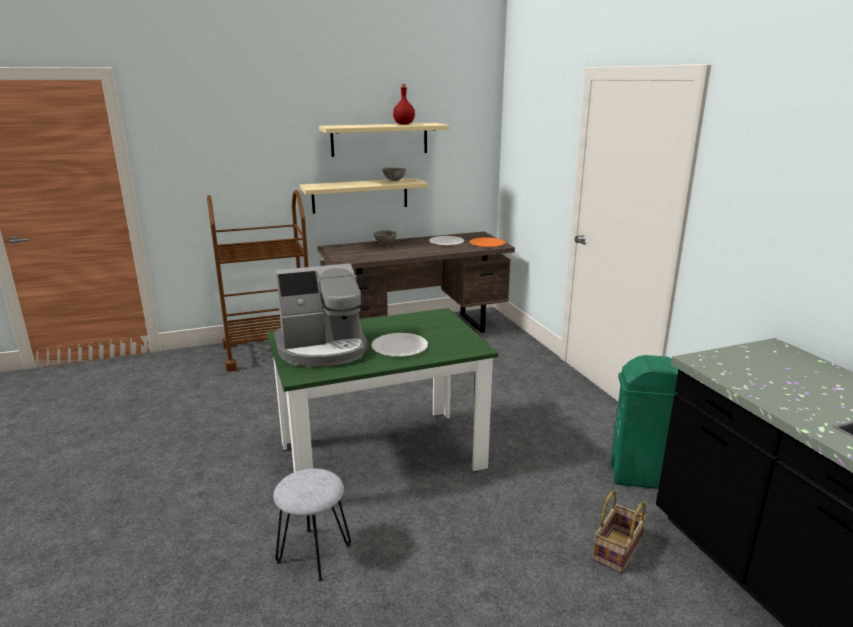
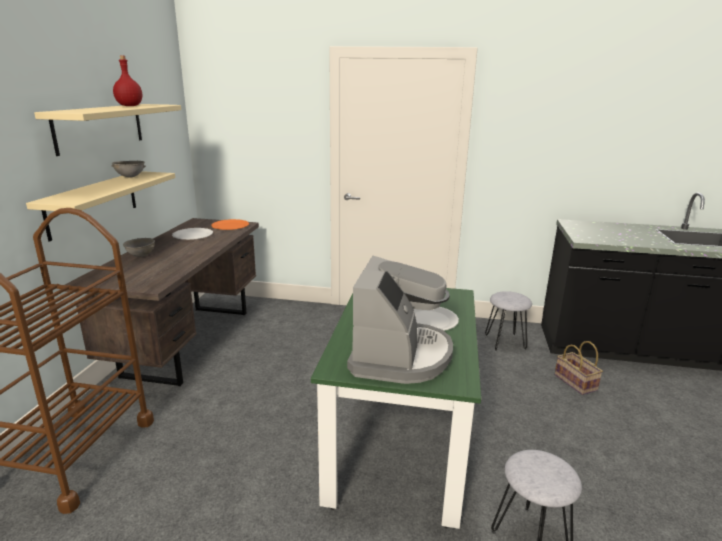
camera: 60 degrees left, 0 degrees up
green trash can [610,355,678,489] -> grey stool [485,291,532,351]

